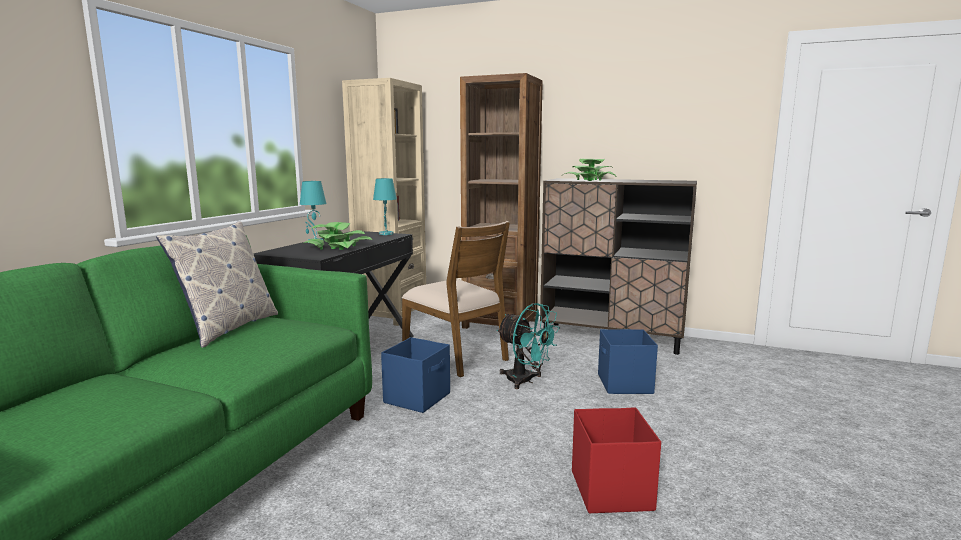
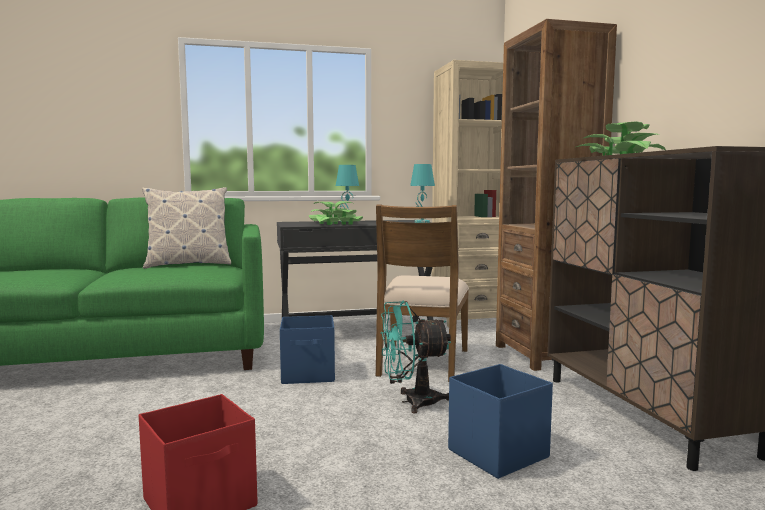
camera: 55 degrees right, 5 degrees down
turquoise fan [497,303,560,389] -> turquoise fan turned 75 degrees clockwise [380,301,451,414]

